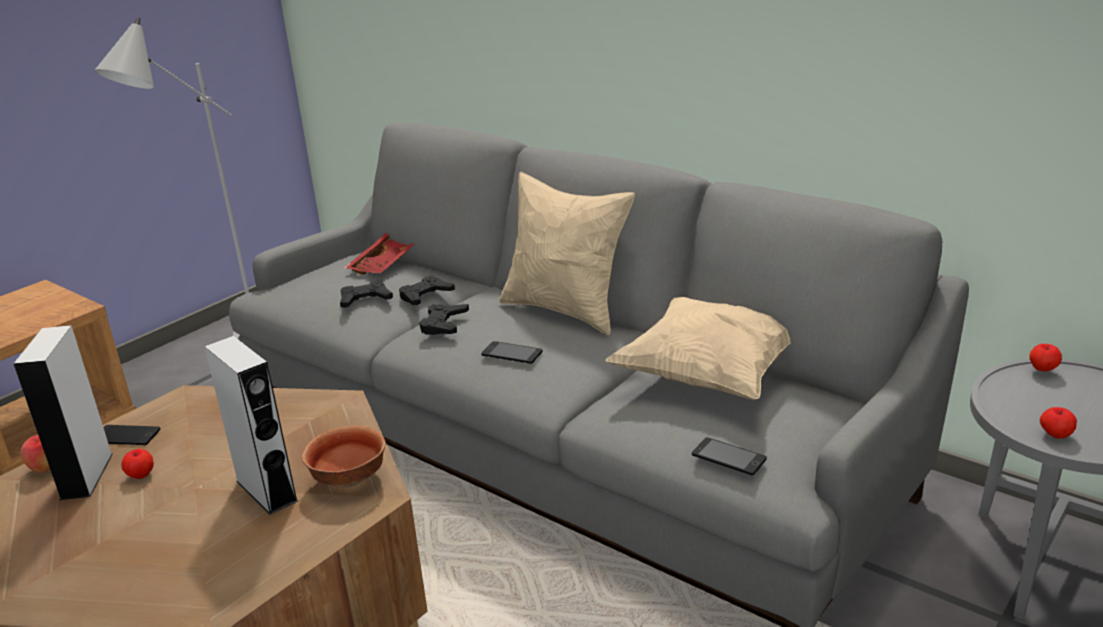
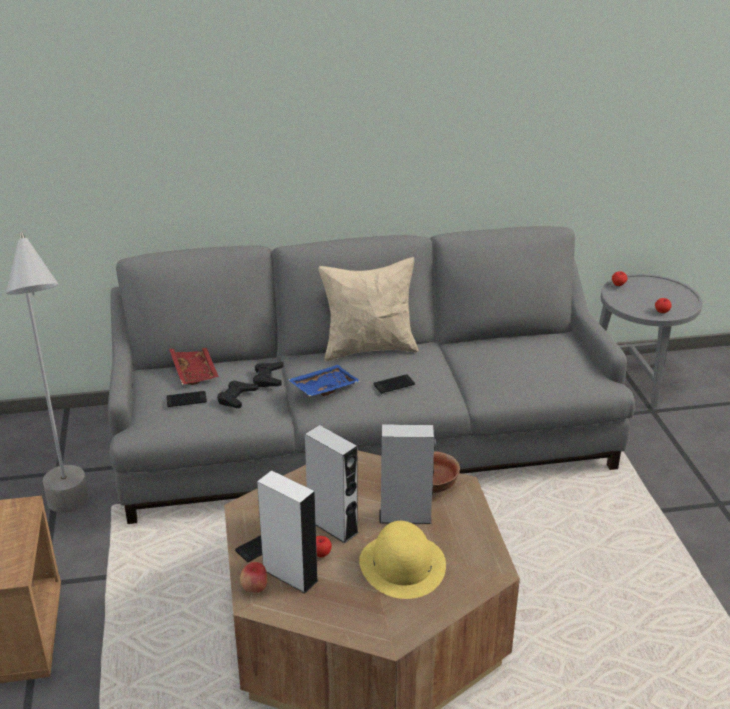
camera: 50 degrees left, 5 degrees up
black game controller [419,304,469,335] -> blue tray [287,365,360,396]
beige pillow [605,297,791,400] -> none
phone [692,437,767,475] -> phone moved to [166,391,207,407]
none -> grey speaker [305,425,358,543]
none -> yellow hat [359,521,446,599]

